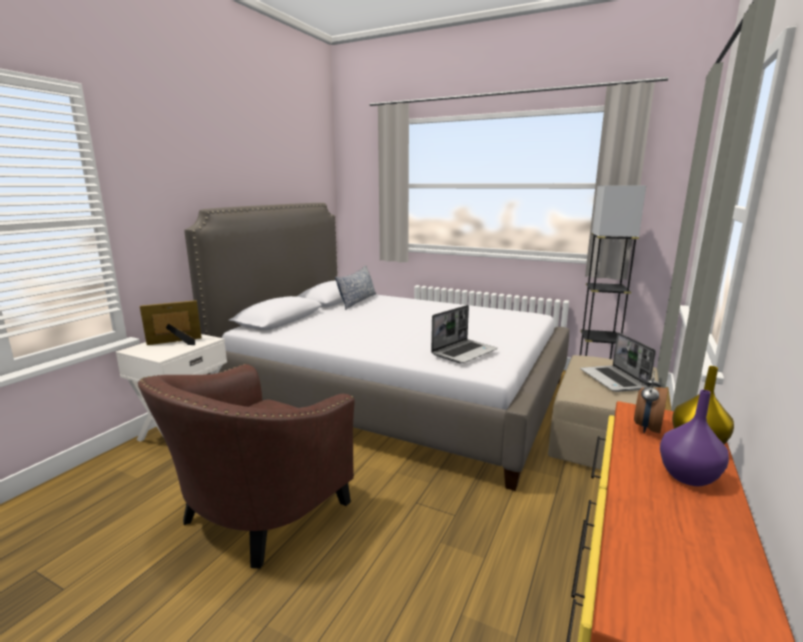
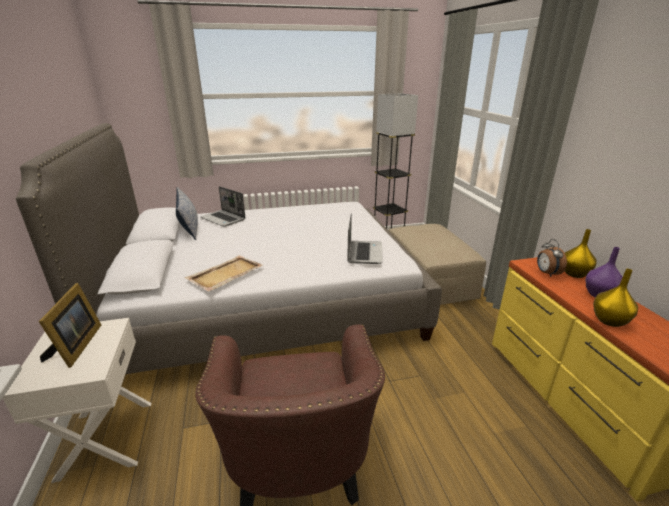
camera: 40 degrees left, 10 degrees up
picture frame [140,300,201,345] -> picture frame turned 150 degrees clockwise [39,283,101,368]
laptop [580,332,656,392] -> laptop moved to [201,186,245,226]
none -> beige tray [185,255,263,291]
none -> yellow vase [593,269,638,327]

